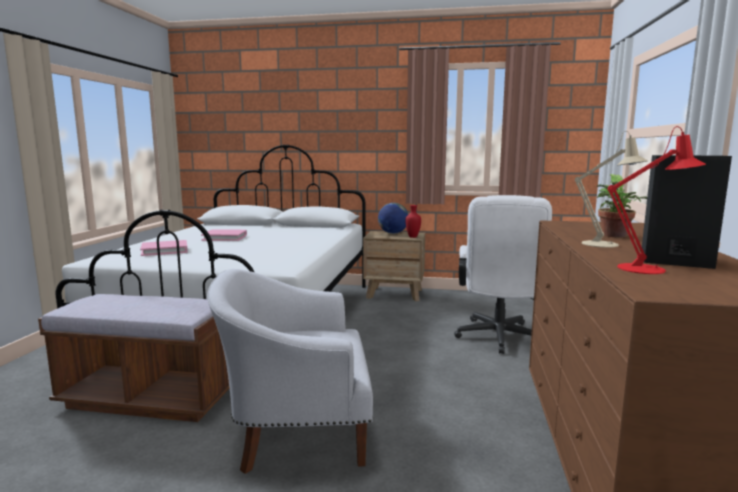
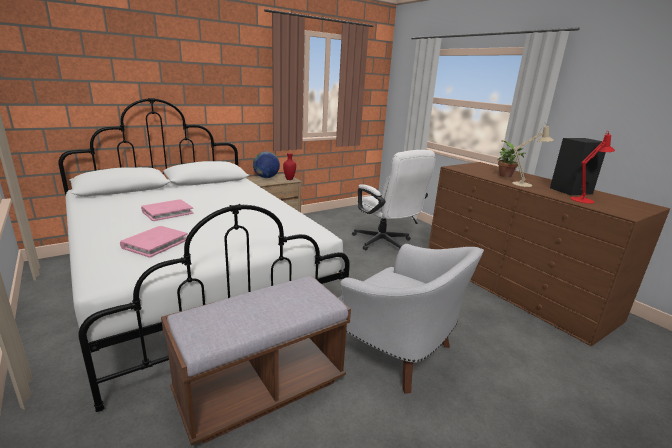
camera: 45 degrees left, 10 degrees up
white armchair [207,269,373,474] -> white armchair turned 90 degrees counterclockwise [339,244,484,394]

